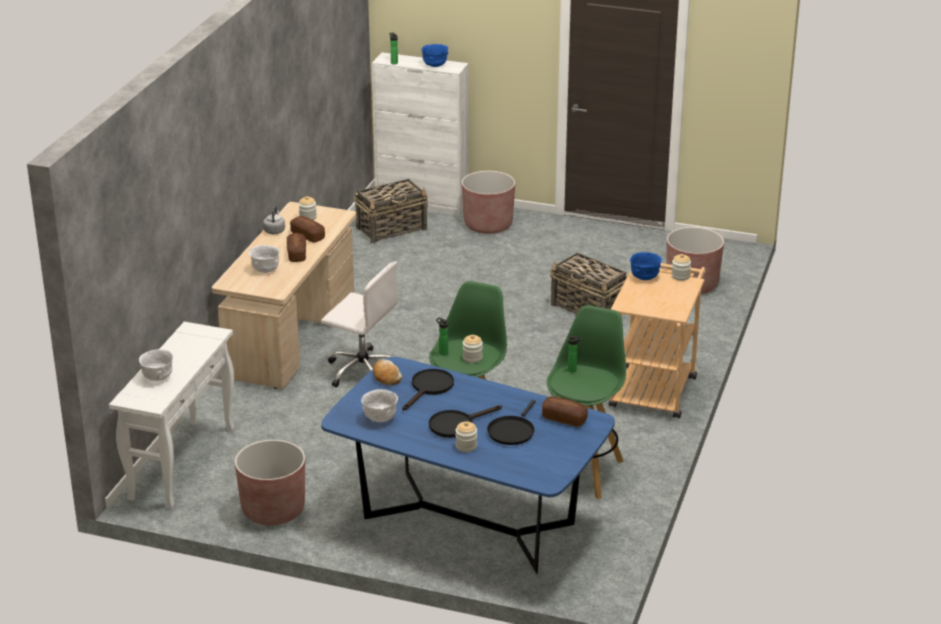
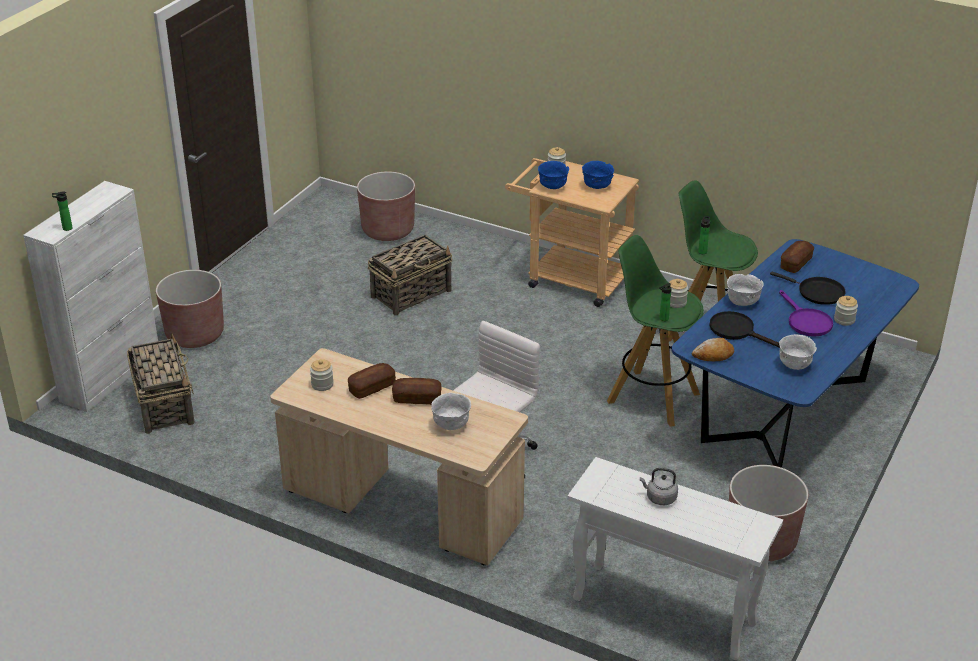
camera: 80 degrees left, 5 degrees up
white bowl [139,349,173,381] -> white bowl moved to [727,274,763,306]
grey kettle [263,206,285,234] -> grey kettle moved to [640,468,678,505]
blue bowl [422,44,448,67] -> blue bowl moved to [582,161,614,189]
black frying pan [429,405,502,438] -> purple frying pan [779,290,833,337]

